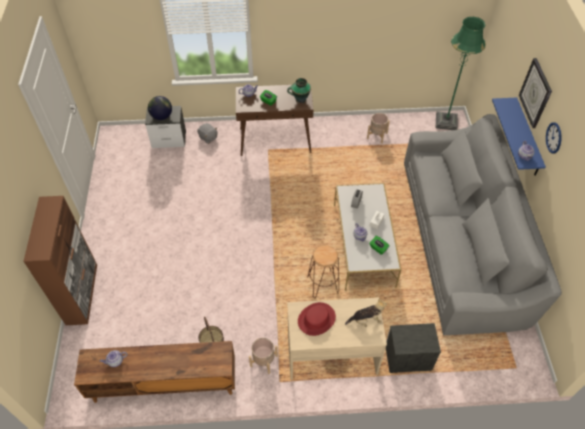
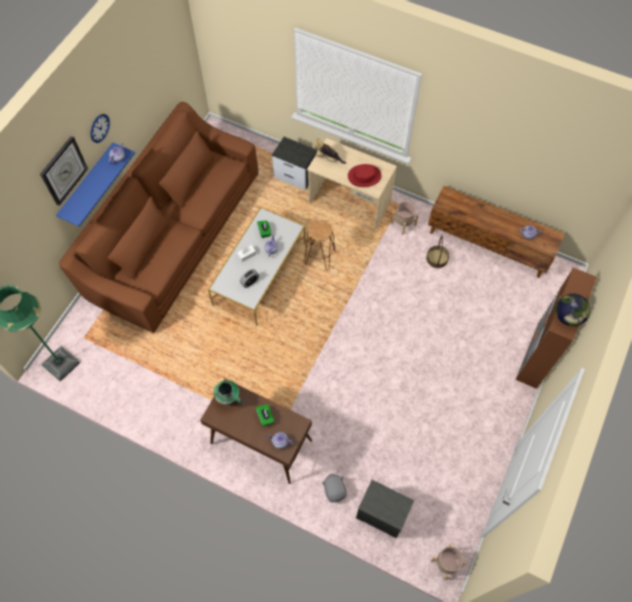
camera: 150 degrees left, 10 degrees up
globe [148,96,172,120] -> globe moved to [556,294,590,326]
beige planter [367,113,390,144] -> beige planter moved to [430,544,466,580]
grey sofa [404,114,562,335] -> brown sofa [59,102,259,333]

